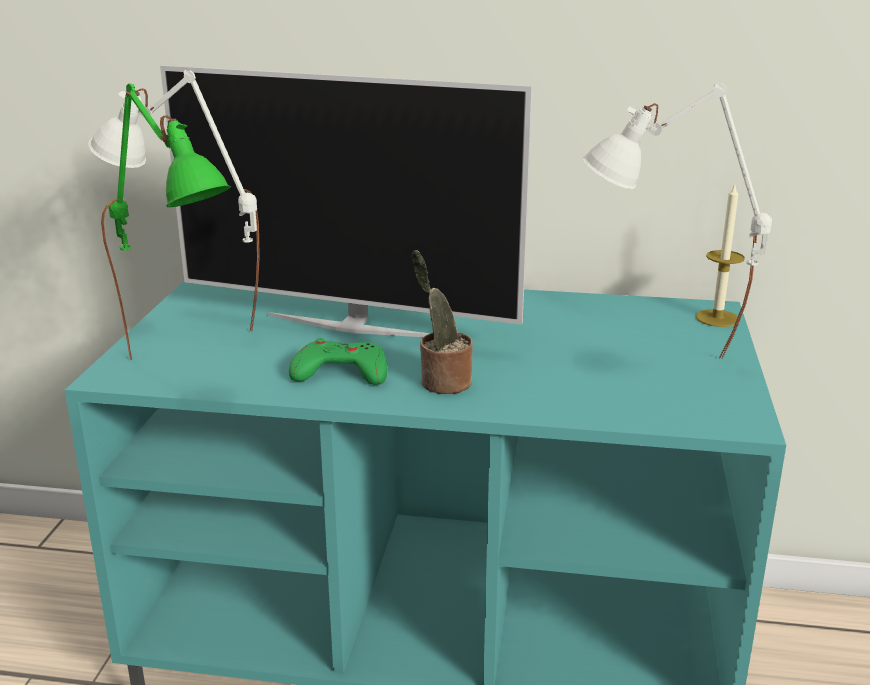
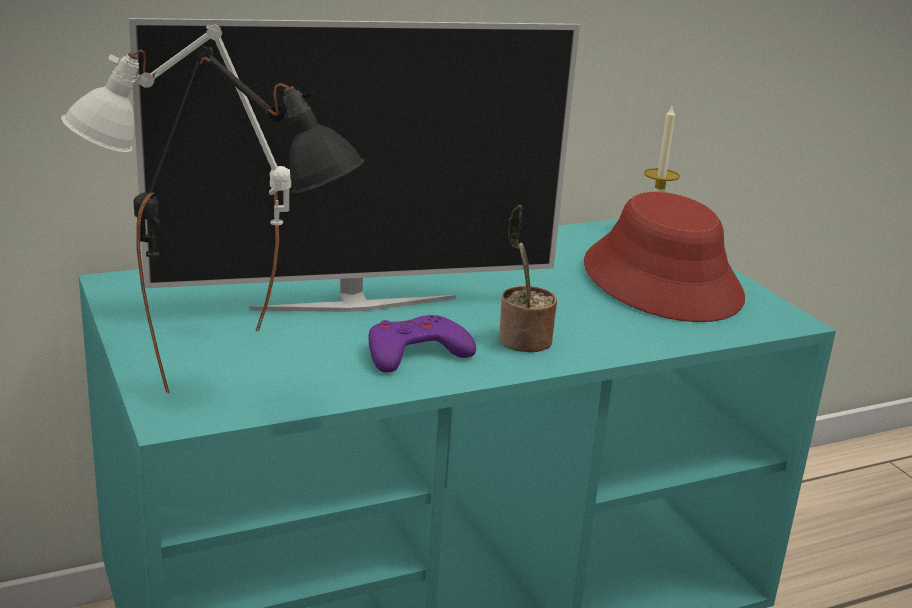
camera: 35 degrees left, 0 degrees up
green table lamp [101,83,231,360] -> black table lamp [133,46,364,393]
green game controller [289,338,387,385] -> purple game controller [368,315,476,373]
white table lamp [582,83,772,359] -> red hat [584,192,745,322]

